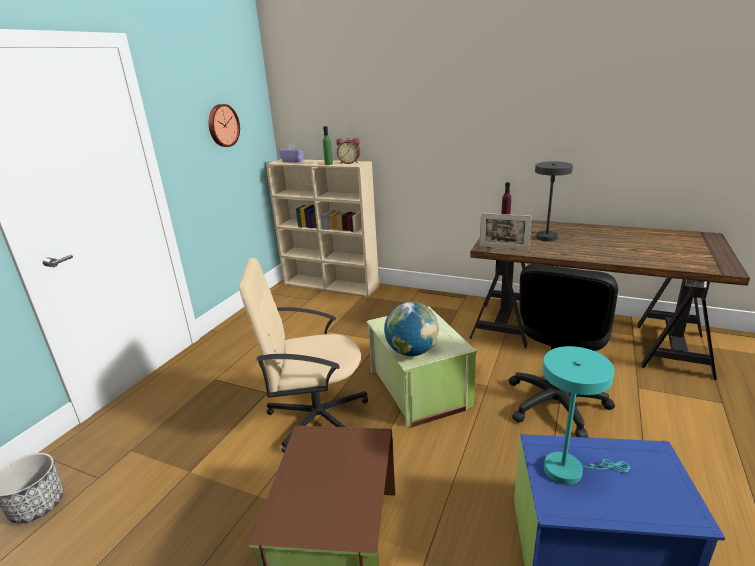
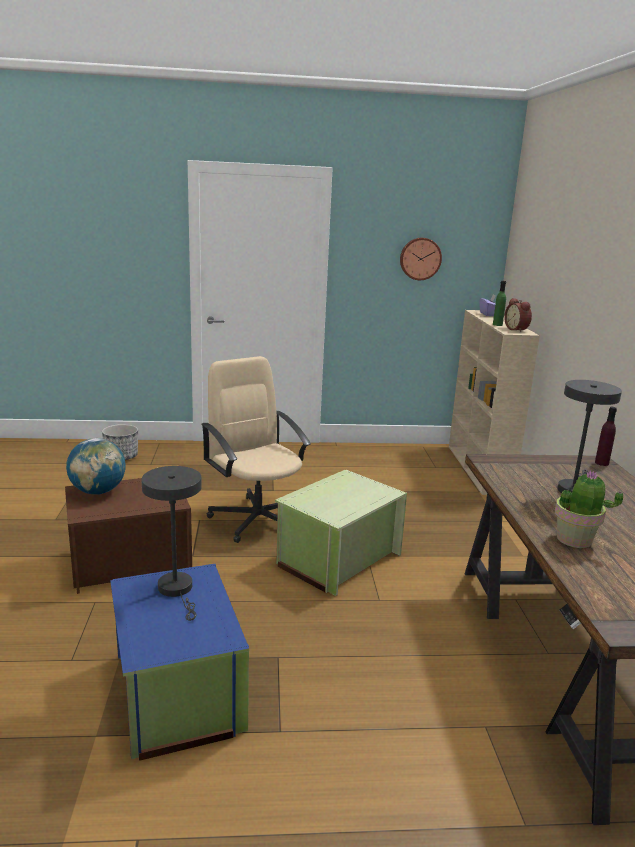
camera: 60 degrees right, 5 degrees down
globe [384,302,439,356] -> globe moved to [66,438,126,494]
picture frame [480,213,532,250] -> none
black office chair [509,264,618,438] -> none
turquoise table lamp [542,346,630,485] -> grey table lamp [141,466,202,621]
none -> potted plant [555,471,623,548]

